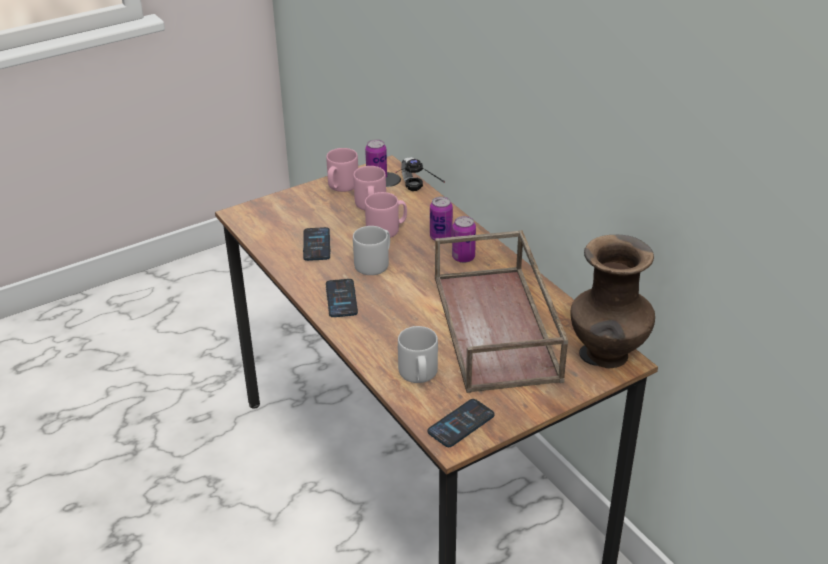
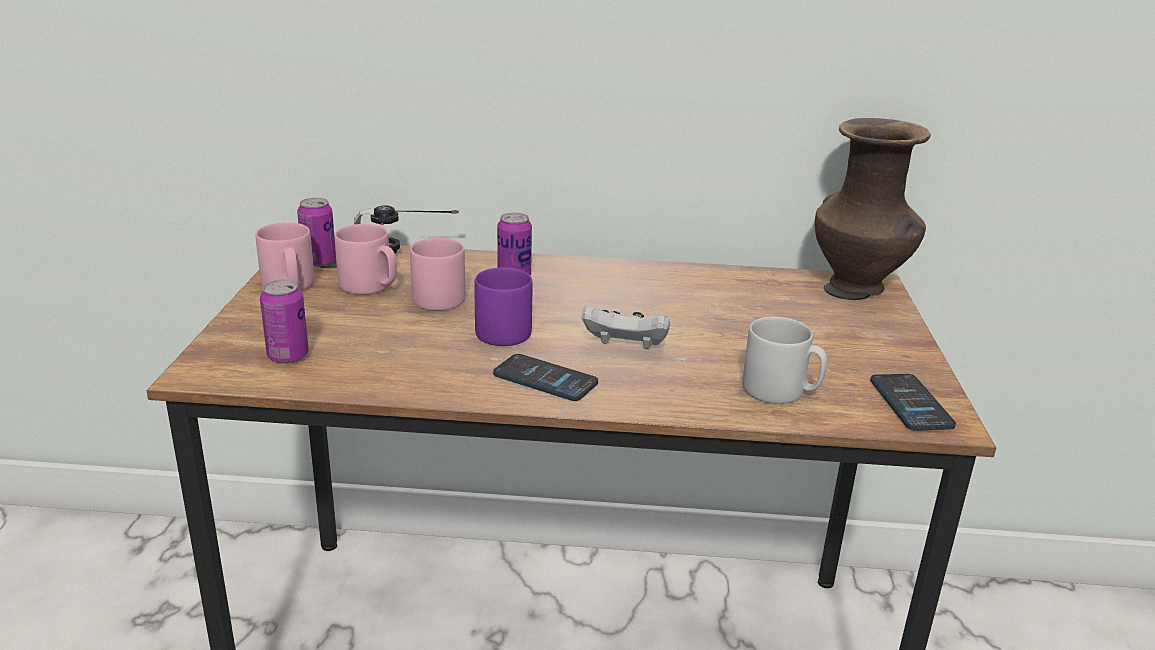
camera: 55 degrees left, 10 degrees down
phone [303,227,331,261] -> none
grey mug [353,226,390,275] -> purple mug [474,267,533,346]
brown tray [435,230,568,393] -> none
can [452,216,476,263] -> can moved to [260,280,309,364]
none -> white game controller [582,306,670,349]

